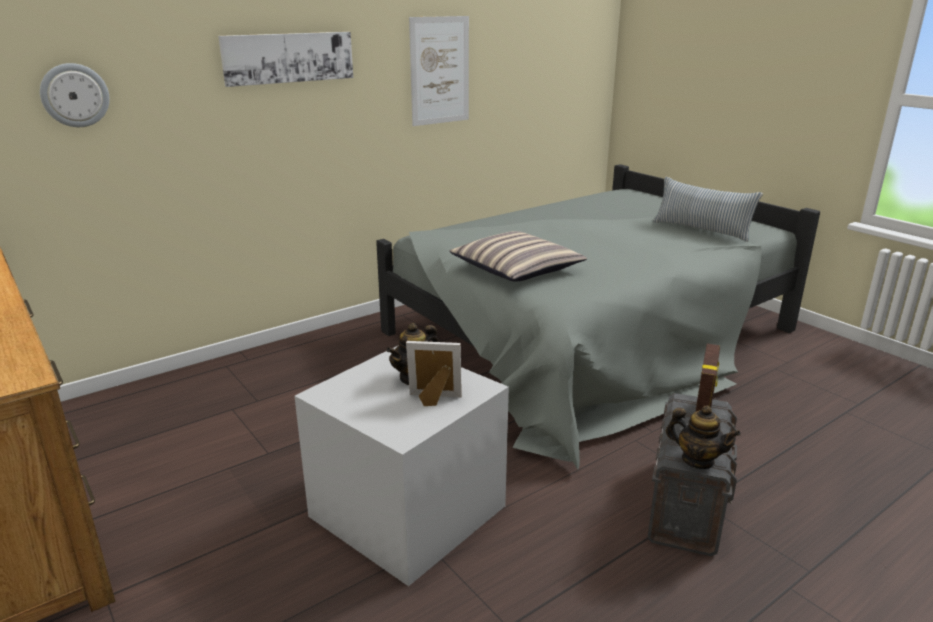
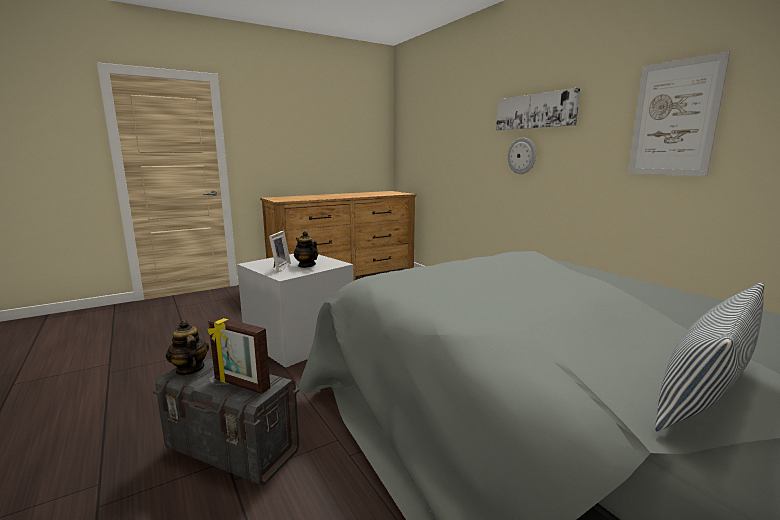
camera: 95 degrees right, 10 degrees down
wall clock [40,63,110,127] -> wall clock moved to [508,137,536,174]
pillow [449,231,587,282] -> none
teapot [666,405,741,469] -> teapot turned 105 degrees clockwise [166,320,209,376]

